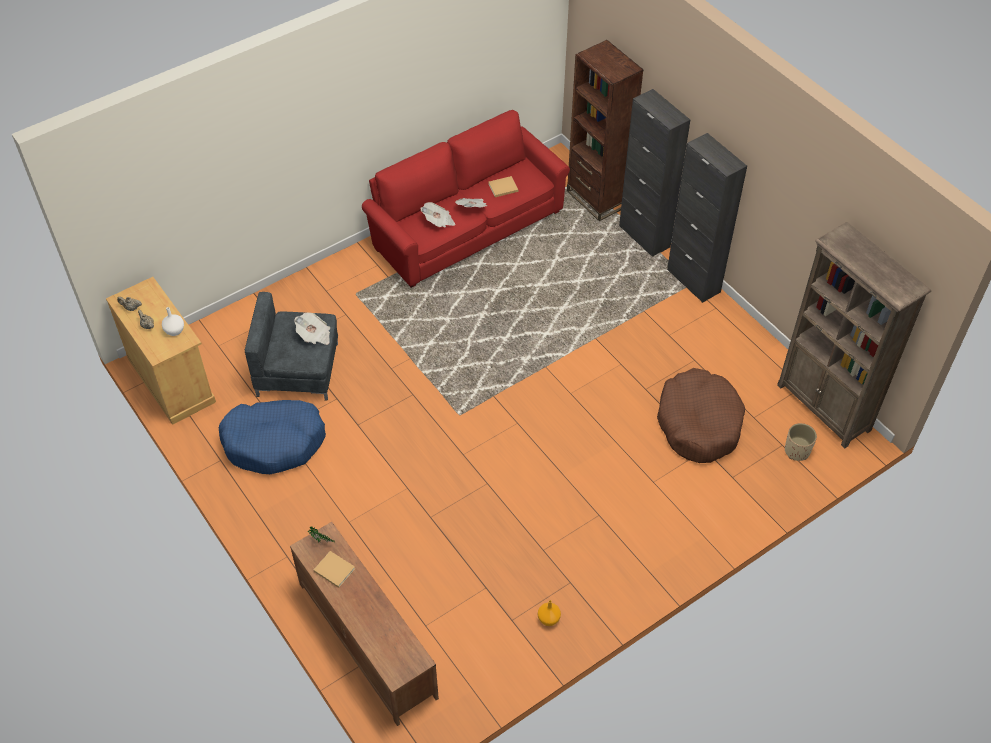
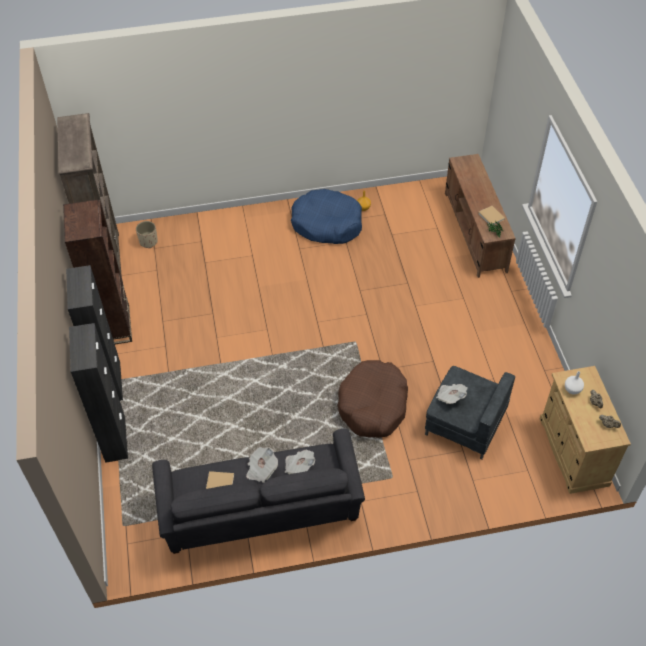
camera: 155 degrees left, 0 degrees up
blue dog bed [219,400,326,474] -> blue dog bed moved to [291,189,362,244]
red sofa [362,110,570,288] -> grey sofa [152,429,365,554]
brown bookcase [567,40,644,221] -> brown bookcase moved to [63,199,132,344]
brown dog bed [657,368,745,463] -> brown dog bed moved to [338,360,408,438]

